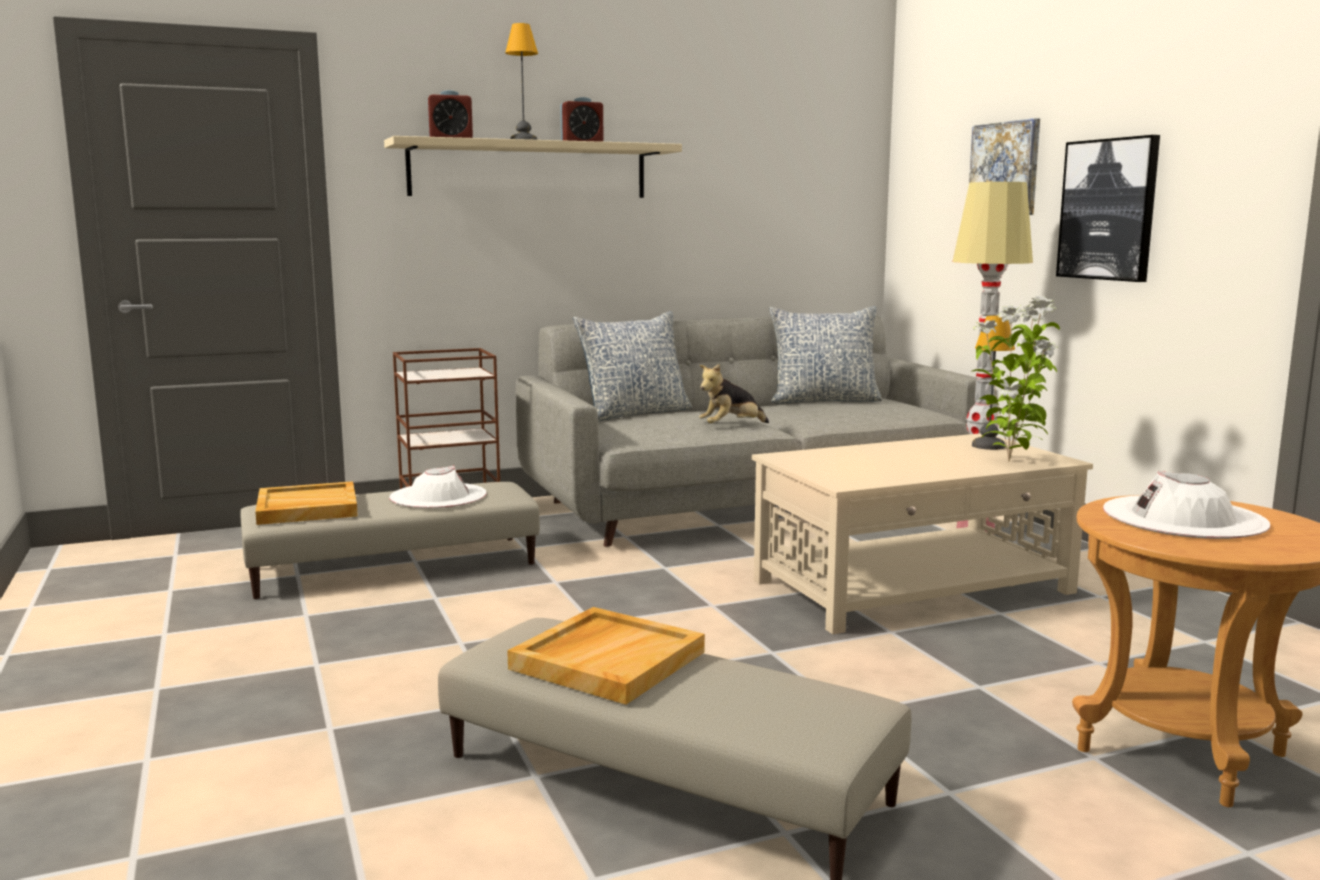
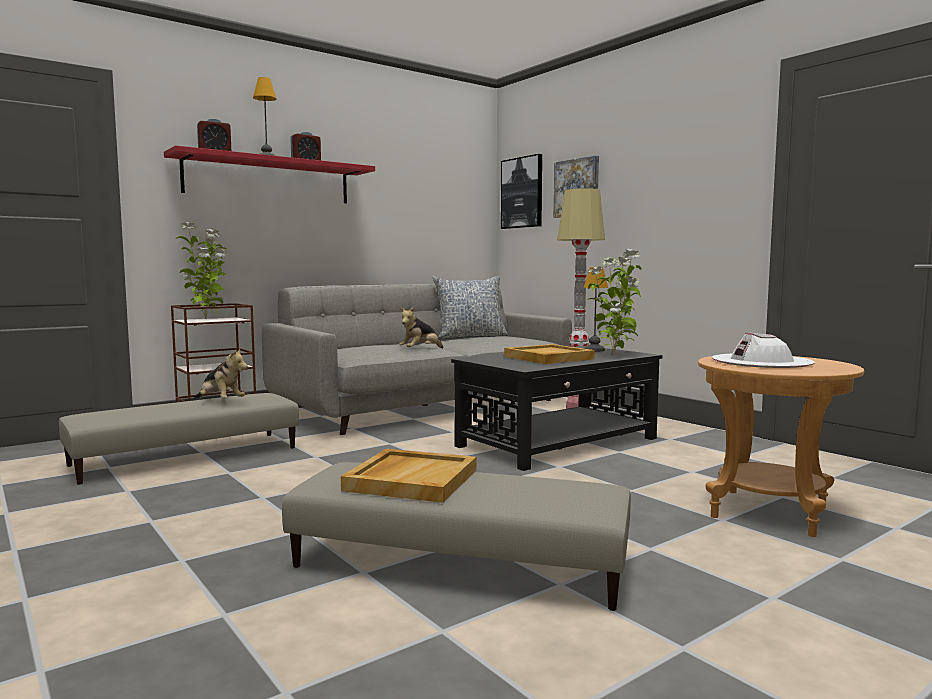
camera: 15 degrees left, 5 degrees down
beige tray [255,481,358,525] -> beige tray moved to [504,344,595,364]
beige shelf [384,136,682,198] -> red shelf [164,145,375,203]
white hat [389,466,487,508] -> plush toy [194,348,248,399]
pillow [573,311,692,421] -> none
beige coffee table [752,433,1093,634] -> black coffee table [451,346,663,471]
picture [1056,135,1160,282] -> picture moved to [501,154,542,229]
none -> potted plant [175,221,227,319]

